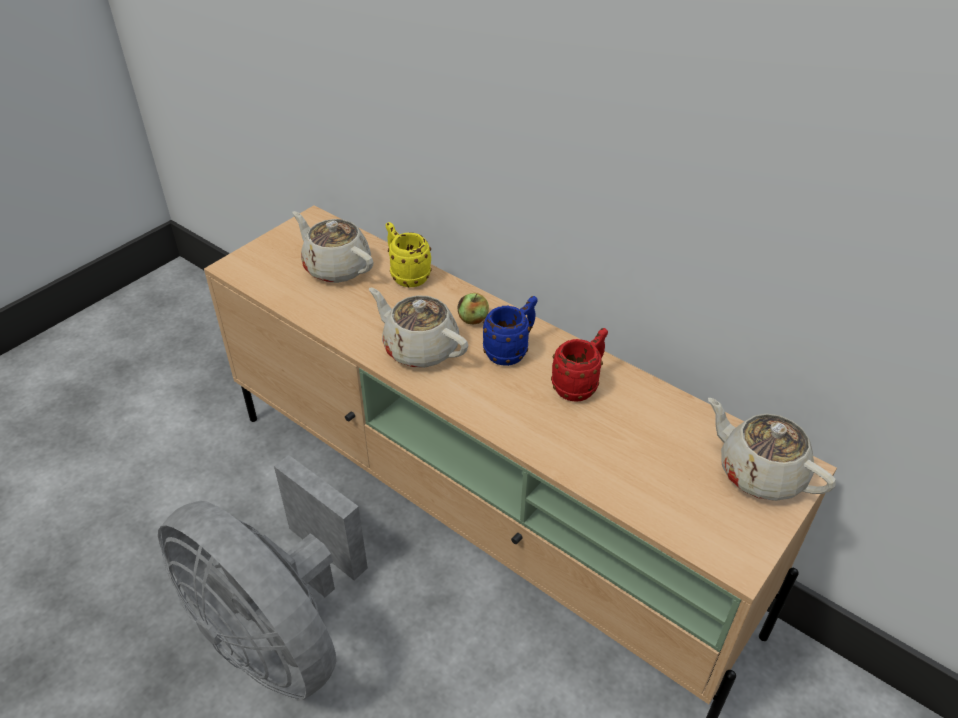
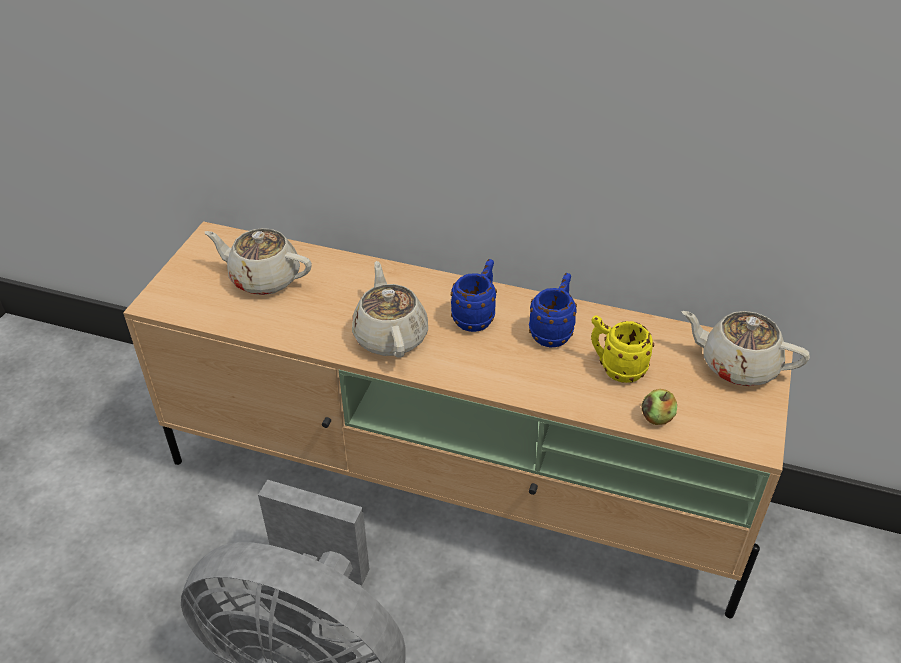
camera: 20 degrees left, 0 degrees up
beige teapot [369,288,468,368] -> beige teapot turned 60 degrees clockwise [352,261,428,358]
yellow mug [386,222,432,287] -> yellow mug moved to [591,315,654,383]
apple [457,293,489,324] -> apple moved to [642,389,677,425]
red mug [551,328,608,401] -> blue mug [529,273,577,347]

